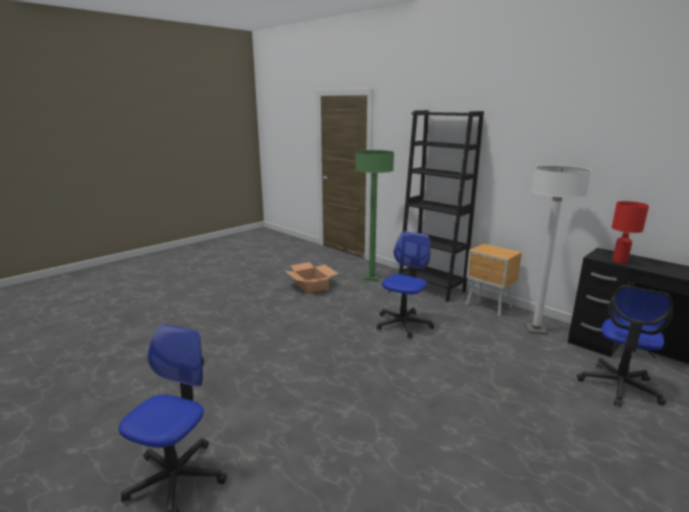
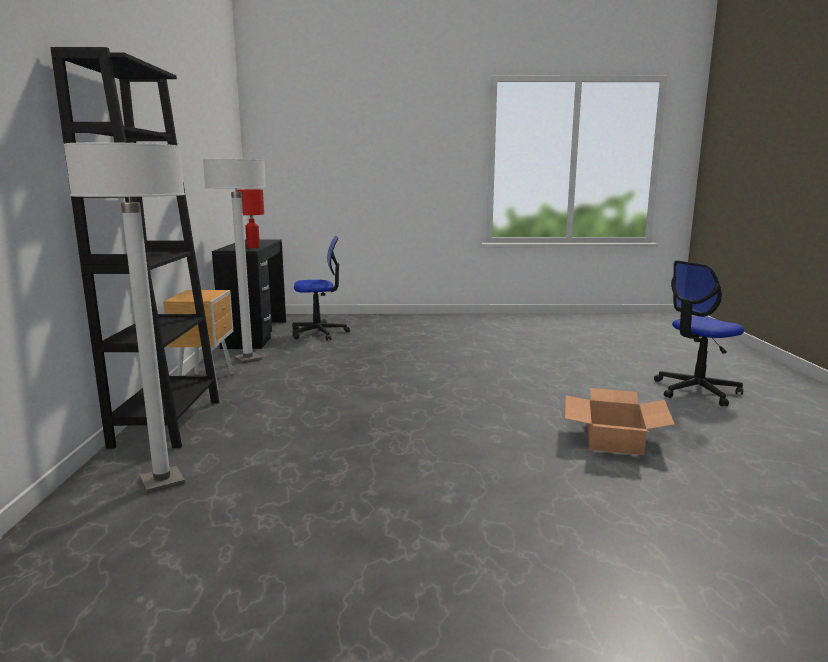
camera: 135 degrees left, 5 degrees down
cardboard box [285,262,339,294] -> cardboard box moved to [565,388,675,455]
green floor lamp [355,150,394,281] -> white floor lamp [64,142,185,493]
office chair [377,231,434,338] -> none

